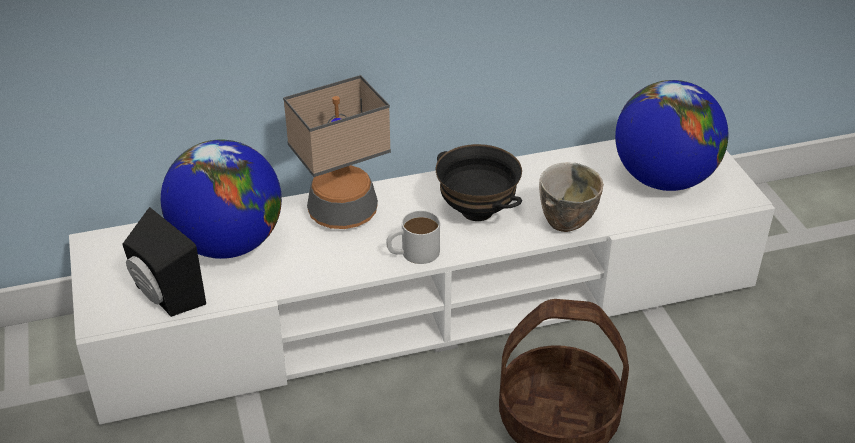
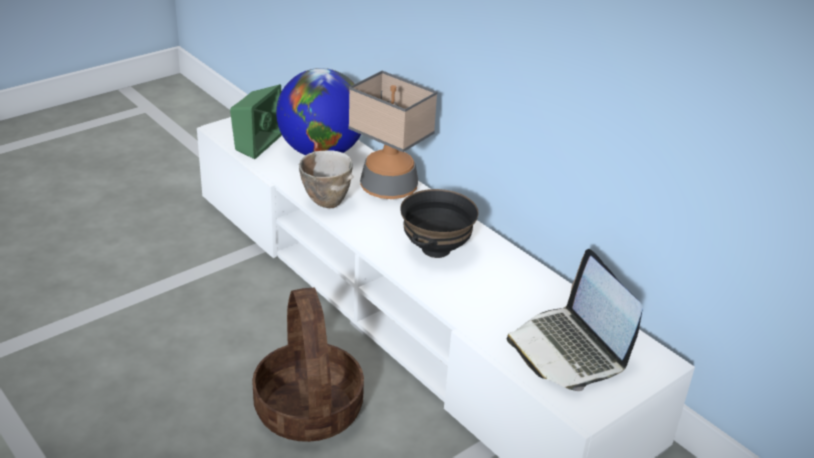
camera: 65 degrees right, 5 degrees down
black speaker [123,207,206,317] -> green speaker [230,84,282,159]
white mug [386,211,440,264] -> none
bowl [539,162,604,232] -> bowl moved to [299,150,354,208]
globe [615,80,728,191] -> laptop [507,249,643,391]

